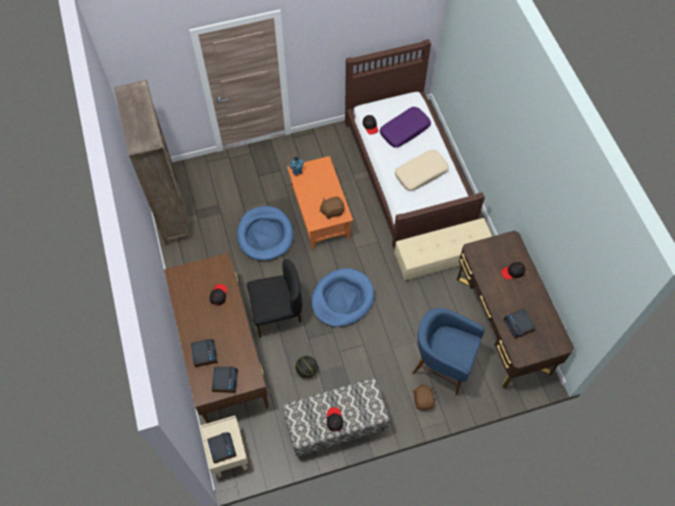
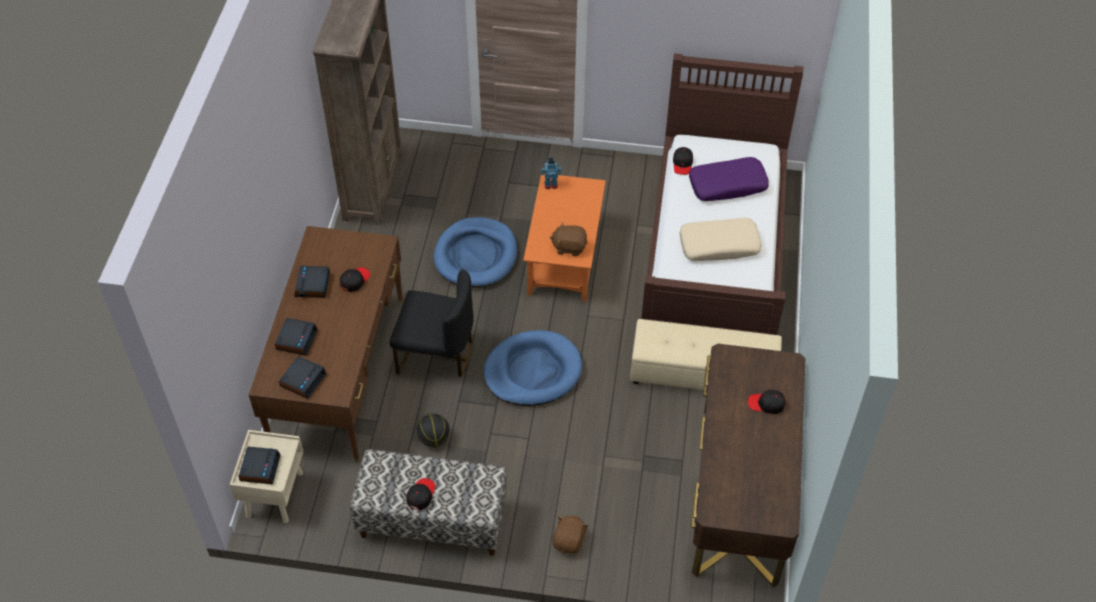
camera: 25 degrees right, 10 degrees down
blue stool [412,308,485,395] -> none
alarm clock [504,309,536,339] -> alarm clock moved to [294,266,330,298]

